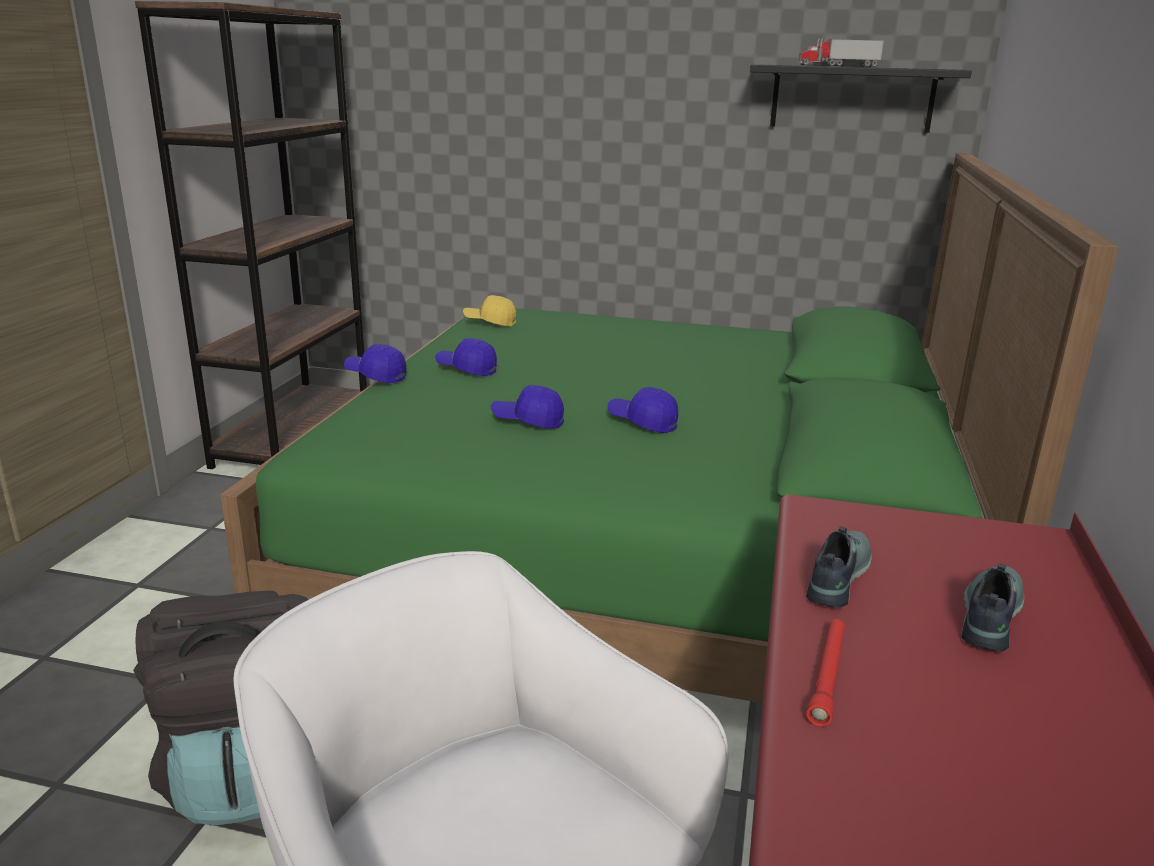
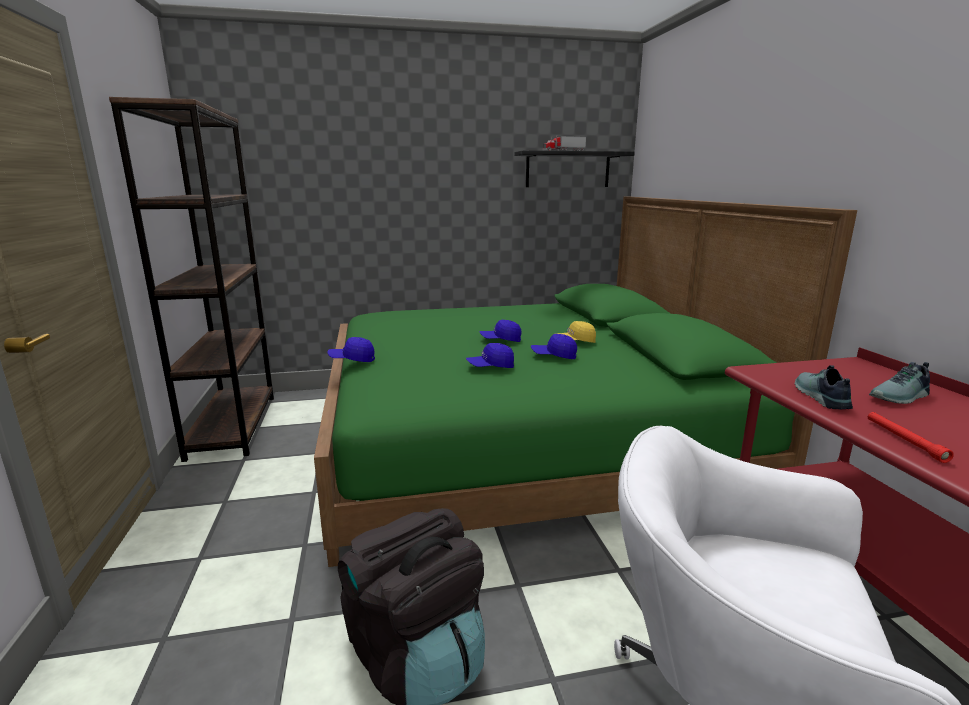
camera: 25 degrees left, 5 degrees down
blue cap [435,338,497,376] -> blue cap moved to [480,320,521,342]
yellow cap [463,295,516,326] -> yellow cap moved to [555,321,596,343]
shoe [961,563,1024,651] -> shoe turned 120 degrees counterclockwise [869,362,930,404]

